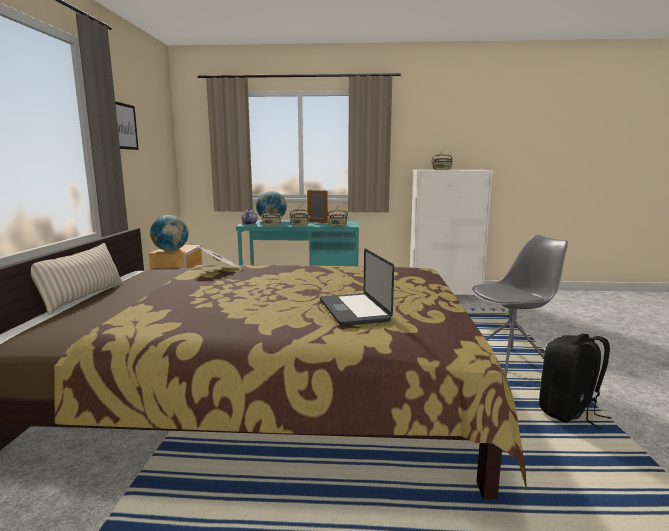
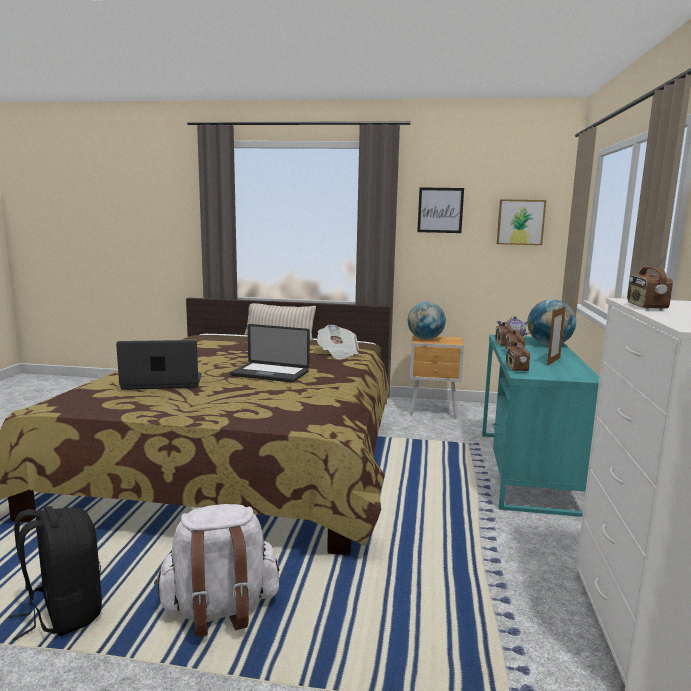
camera: 95 degrees right, 0 degrees up
grey chair [471,235,568,378] -> white backpack [154,504,279,637]
none -> laptop [230,324,310,382]
none -> picture [497,199,546,245]

